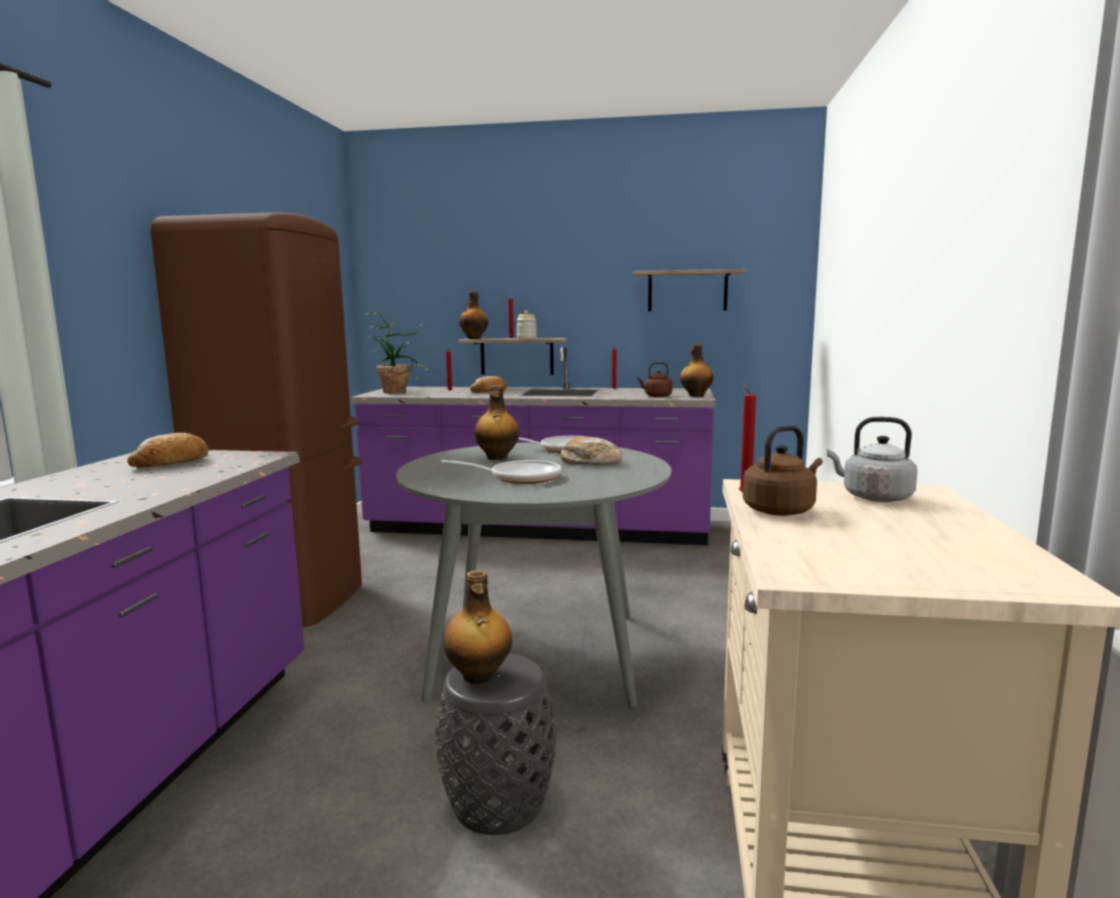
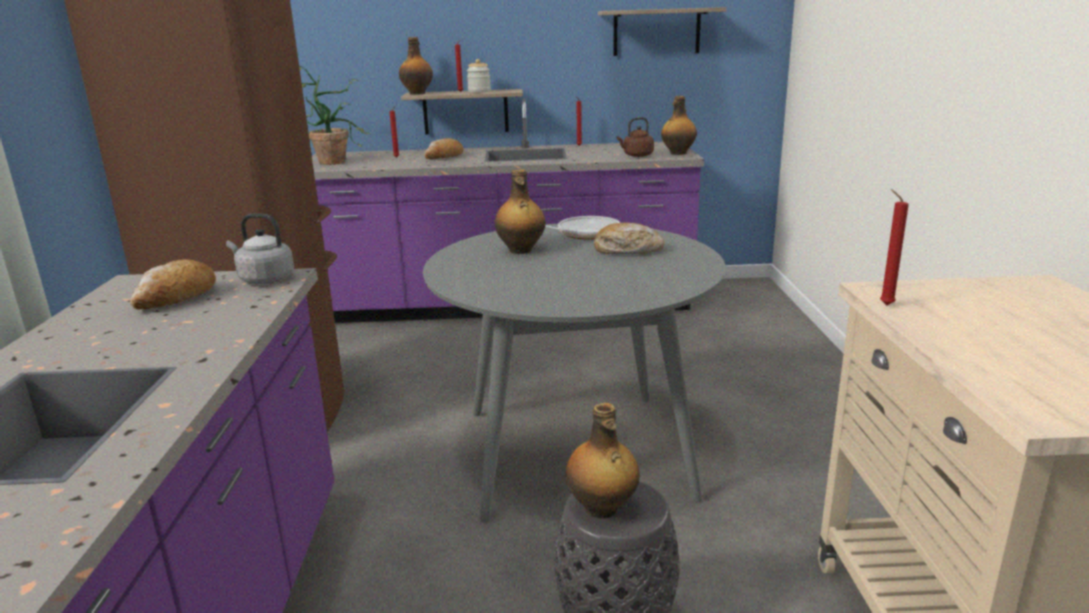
camera: 10 degrees left, 10 degrees up
frying pan [441,460,561,484] -> none
brown kettle [743,425,822,516] -> none
grey kettle [827,417,918,502] -> grey kettle moved to [226,213,294,284]

